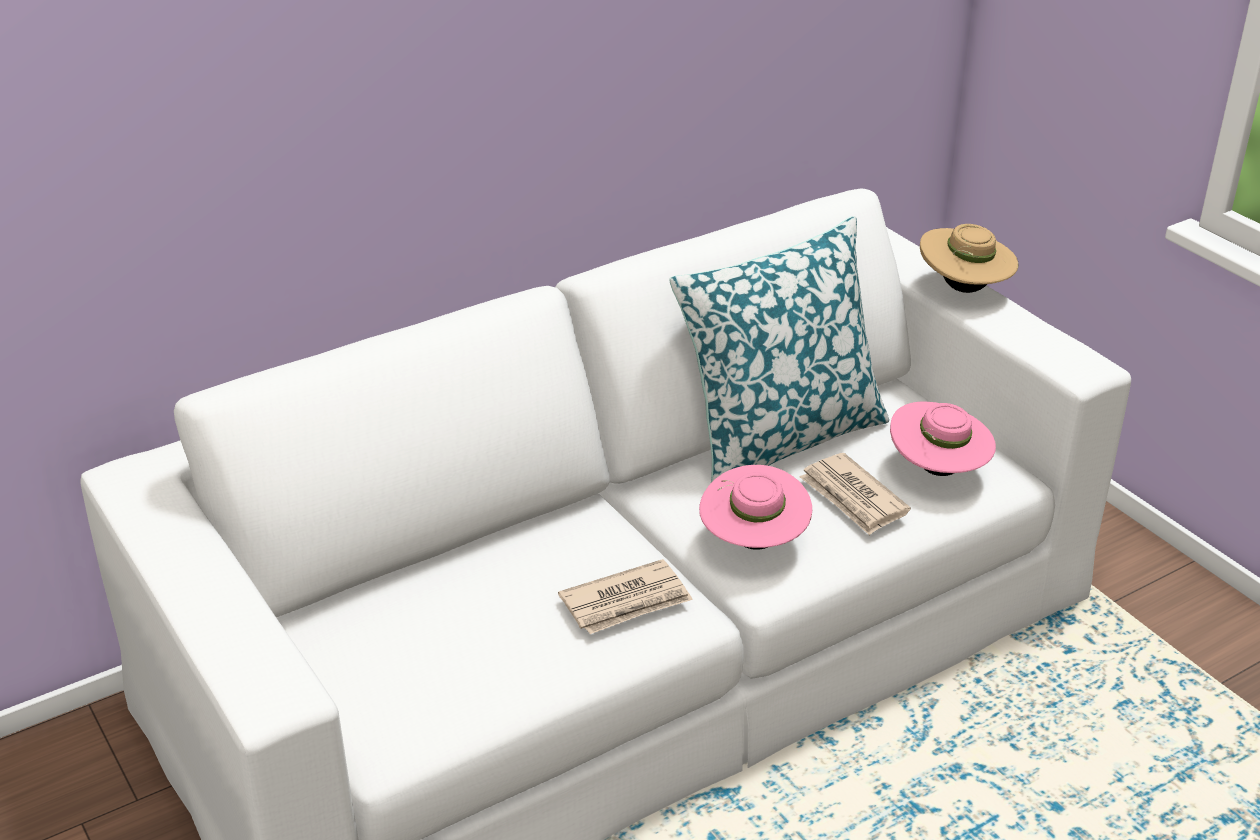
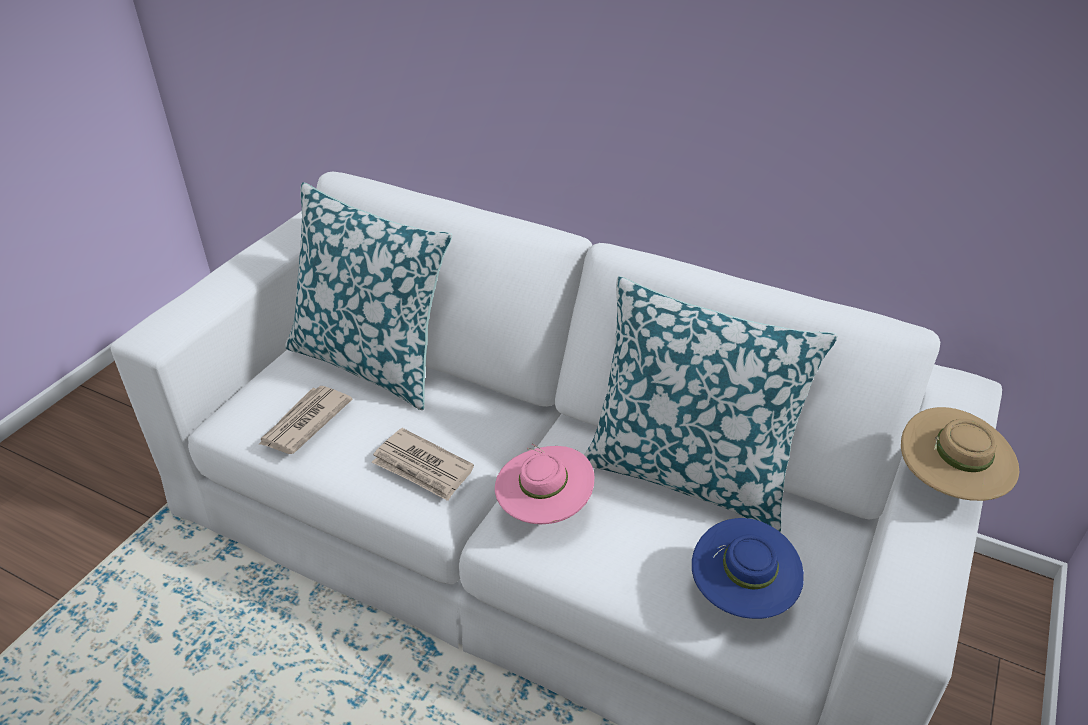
camera: 60 degrees right, 5 degrees up
newspaper [800,453,911,535] -> newspaper moved to [258,386,352,454]
pink hat [890,401,996,476] -> blue hat [692,518,804,619]
none -> pillow [285,182,452,410]

